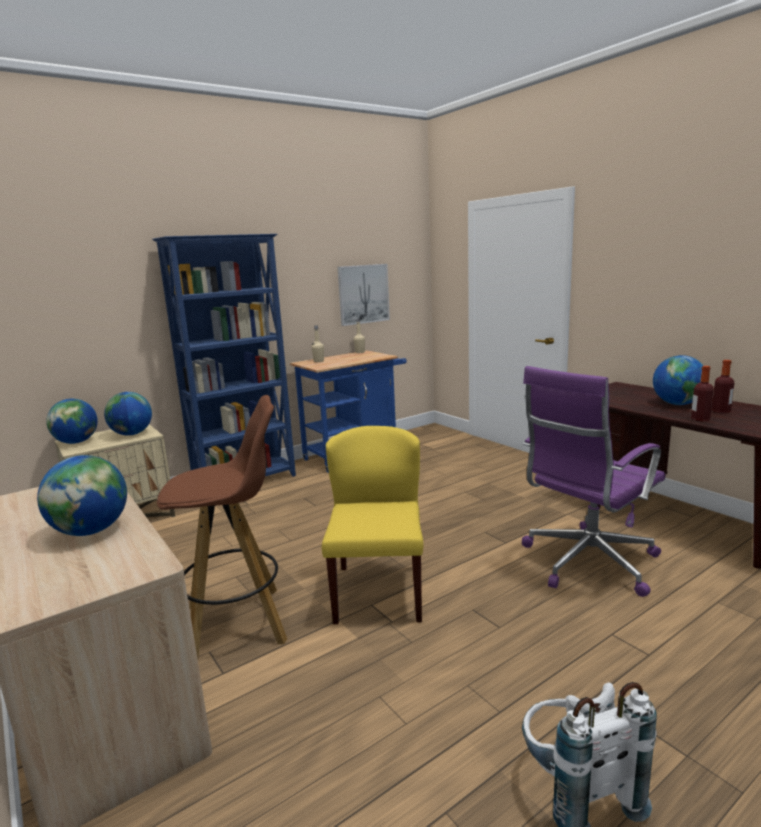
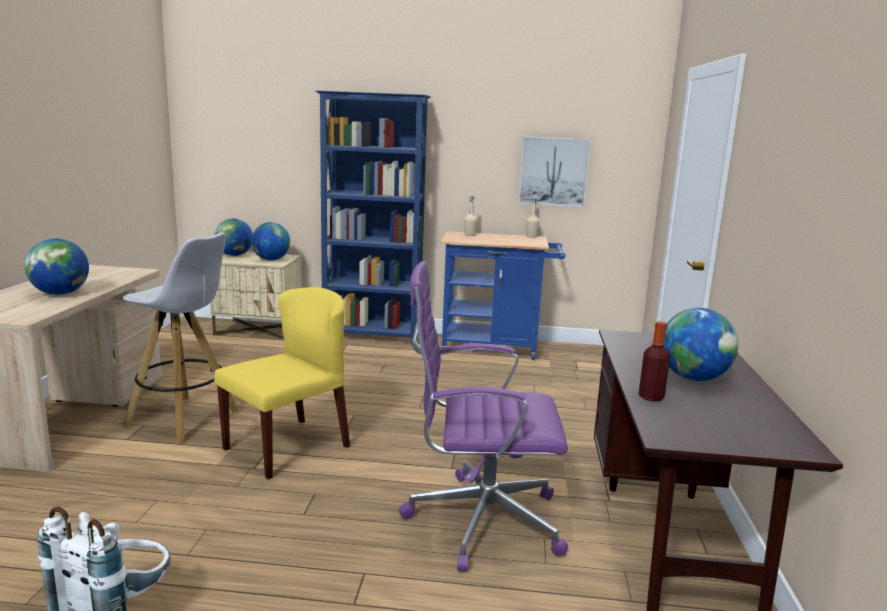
camera: 40 degrees right, 0 degrees up
brown stool [157,395,287,659] -> white stool [123,233,239,443]
bottle [712,360,734,413] -> none

